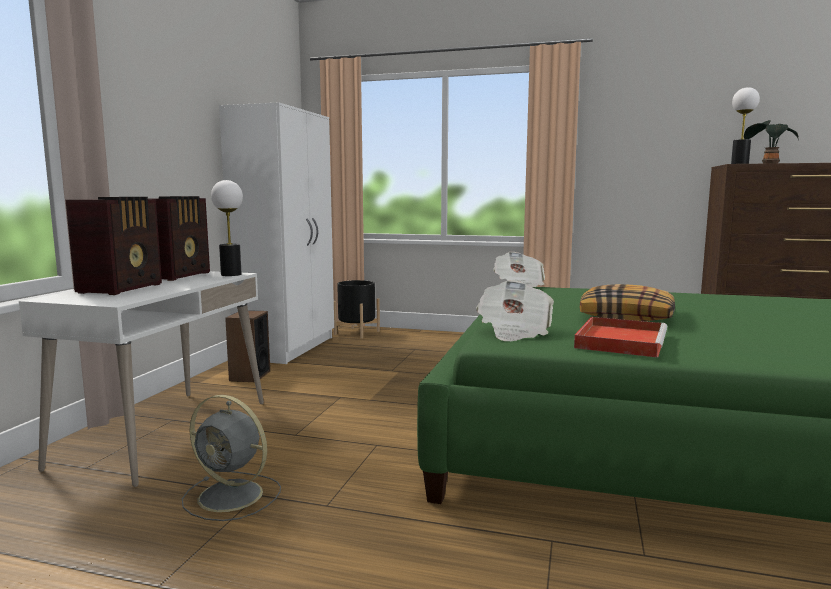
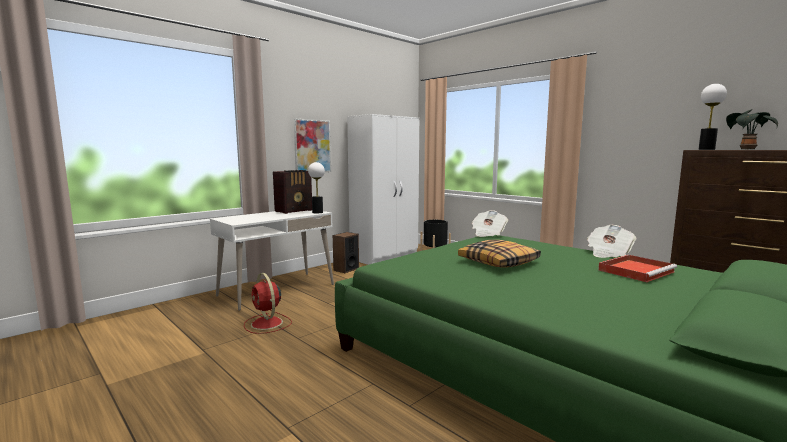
camera: 30 degrees right, 0 degrees up
radio [66,197,162,295] -> none
grey fan [182,395,281,521] -> red fan [244,273,292,334]
newspaper [476,280,554,341] -> newspaper moved to [587,225,636,258]
red tray [574,317,667,358] -> red tray moved to [598,255,677,282]
none -> picture [294,119,331,172]

